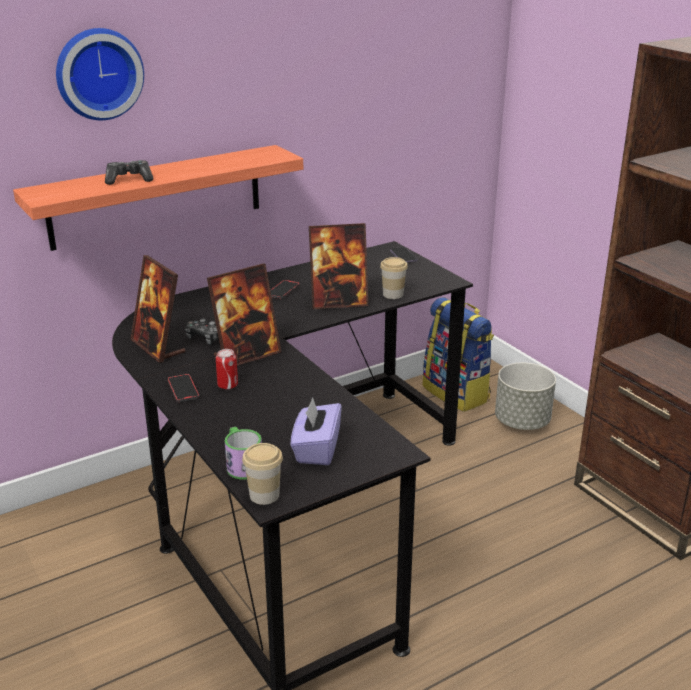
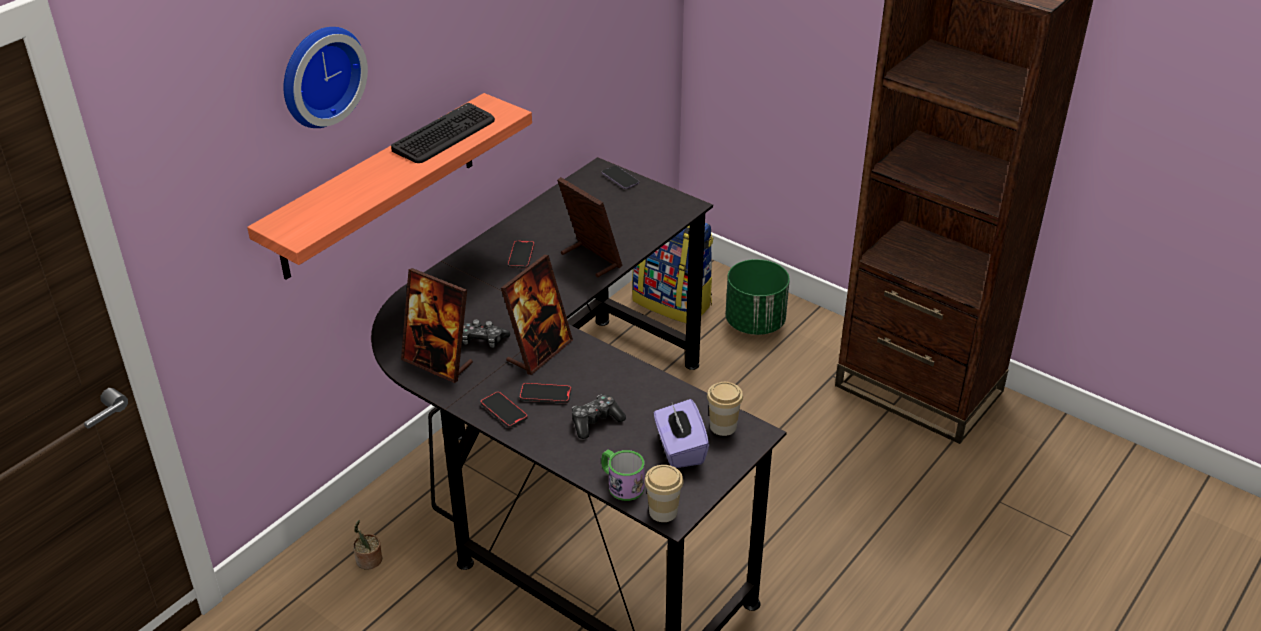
camera: 20 degrees left, 10 degrees up
game controller [105,160,154,185] -> game controller moved to [572,394,626,439]
can [216,349,238,390] -> phone [519,383,571,403]
picture frame [309,223,368,309] -> picture frame turned 105 degrees counterclockwise [557,177,623,277]
cup [380,257,408,299] -> cup moved to [707,382,743,436]
grey planter [495,363,556,430] -> green planter [725,259,790,335]
none -> potted plant [353,520,382,570]
none -> keyboard [391,103,495,163]

